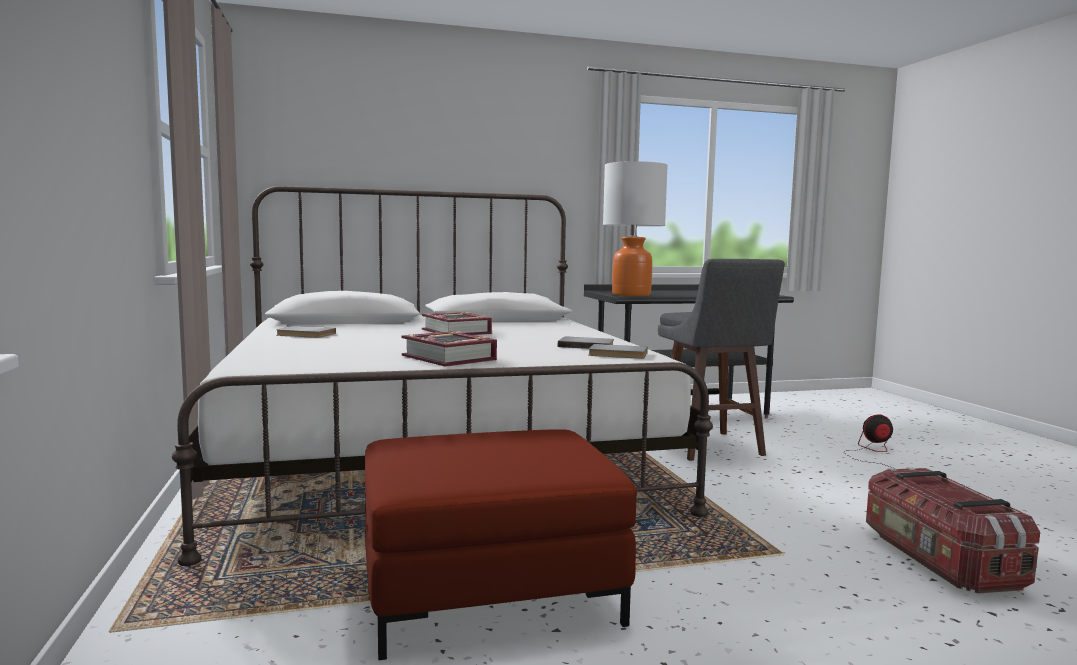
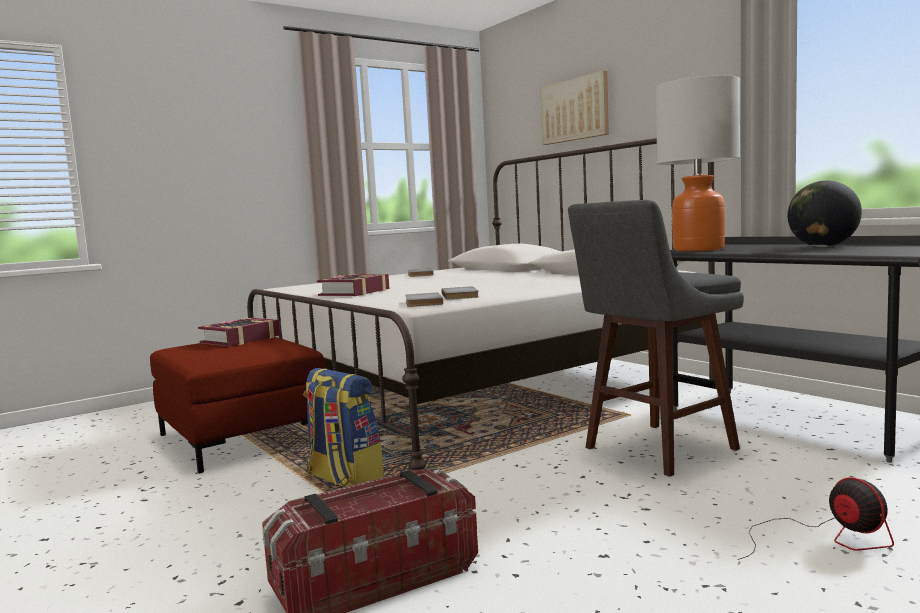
camera: 70 degrees right, 0 degrees up
book [422,312,492,335] -> book moved to [198,318,281,346]
none -> backpack [303,368,384,487]
none -> picture [540,70,609,145]
none -> globe [788,181,862,247]

